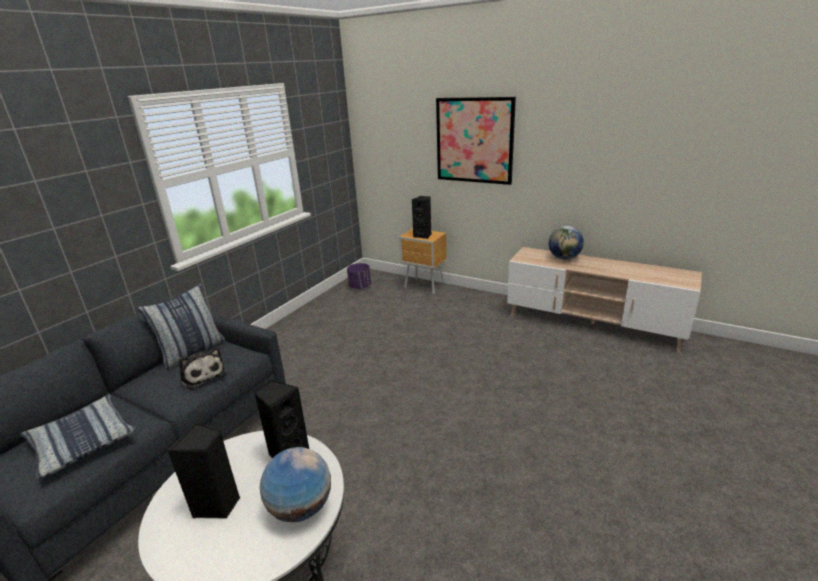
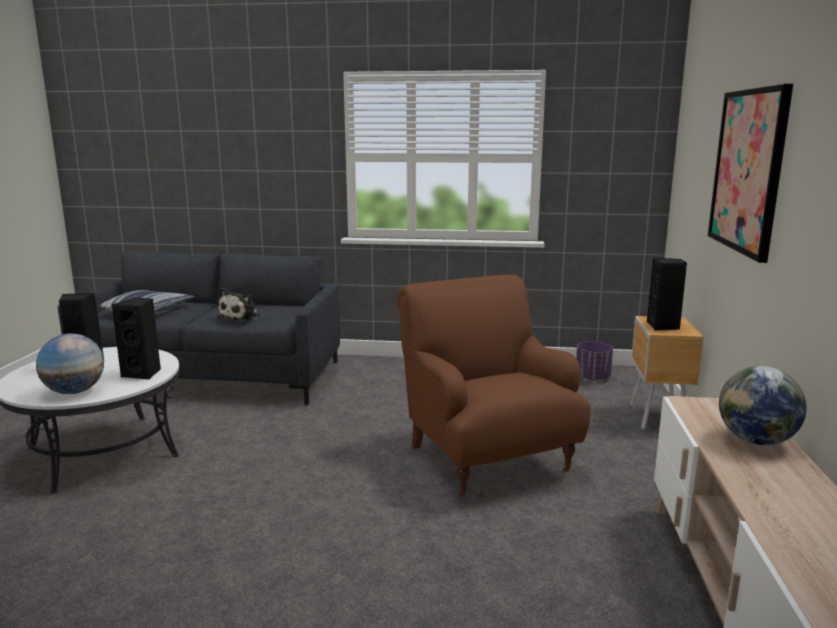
camera: 65 degrees right, 10 degrees down
pillow [137,283,226,370] -> none
none -> brown armchair [397,274,591,497]

